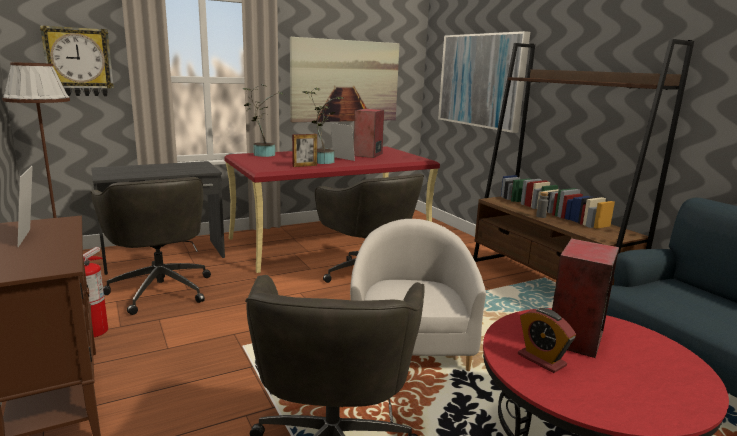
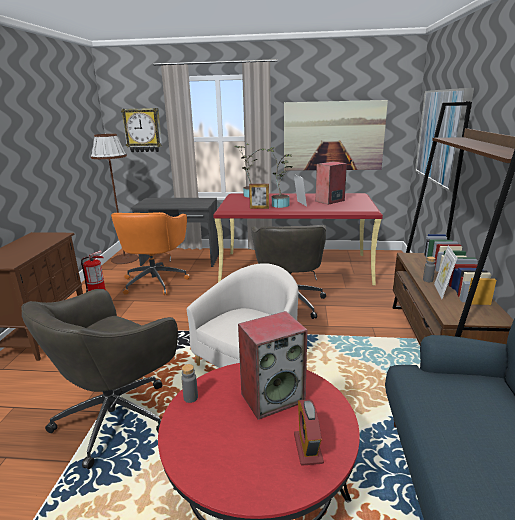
camera: 35 degrees right, 5 degrees up
picture frame [18,166,33,247] -> picture frame moved to [434,245,457,299]
grey office chair [91,177,211,315] -> orange office chair [111,212,190,295]
alarm clock [518,308,576,373] -> alarm clock moved to [294,399,324,466]
none -> grey bottle [181,364,198,403]

